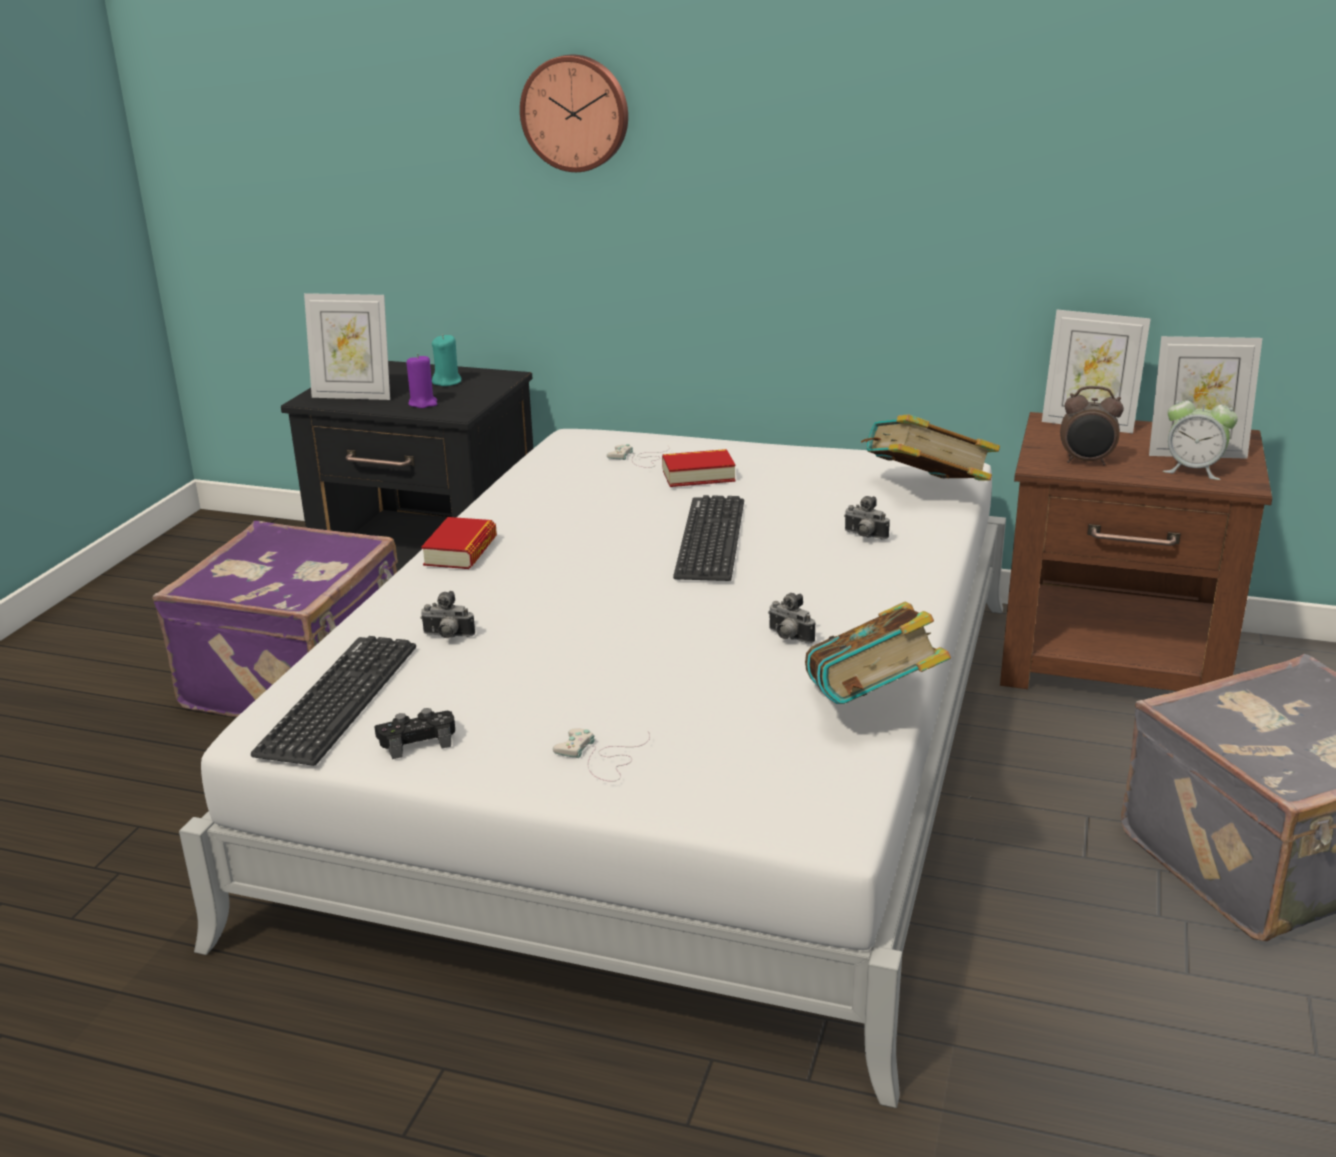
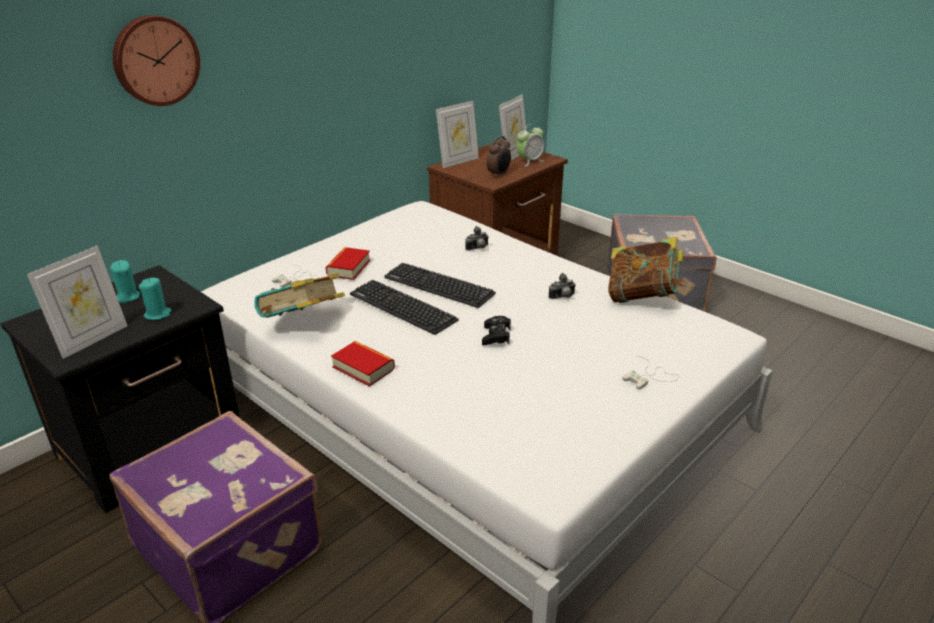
camera: 65 degrees left, 5 degrees up
keyboard [251,636,416,766] -> keyboard moved to [350,280,459,335]
black game controller [374,708,455,759] -> black game controller moved to [482,316,511,345]
purple candle [406,354,437,408] -> turquoise candle [139,278,172,320]
camera [420,591,475,638] -> none
book [861,414,1000,481] -> book moved to [254,273,345,318]

